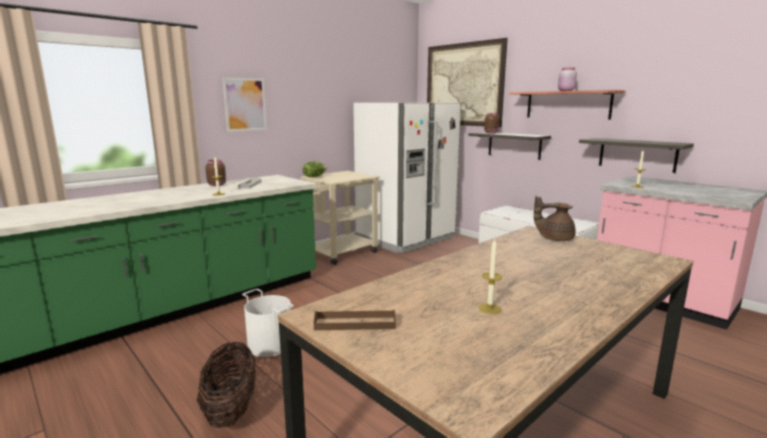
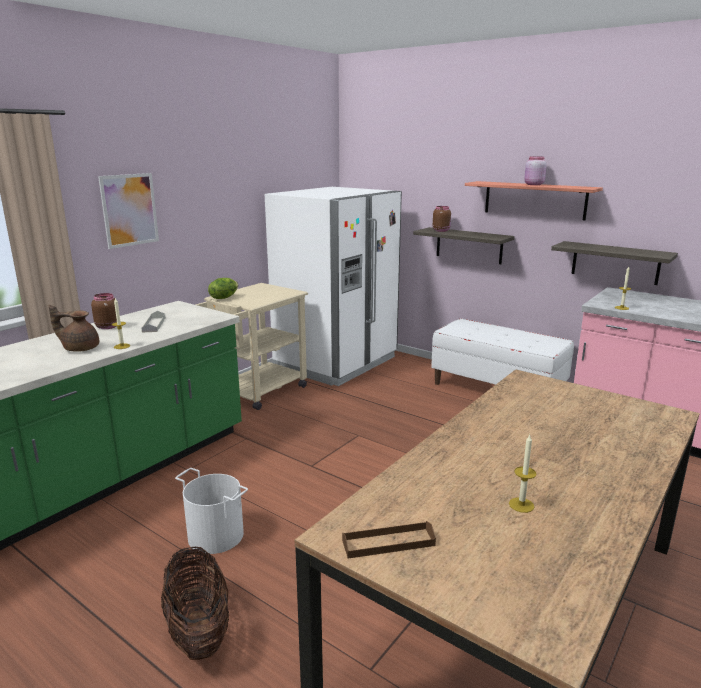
camera: 10 degrees left, 5 degrees up
picture [427,38,508,127] -> none
brown teapot [534,196,576,241] -> brown teapot moved to [49,305,99,352]

